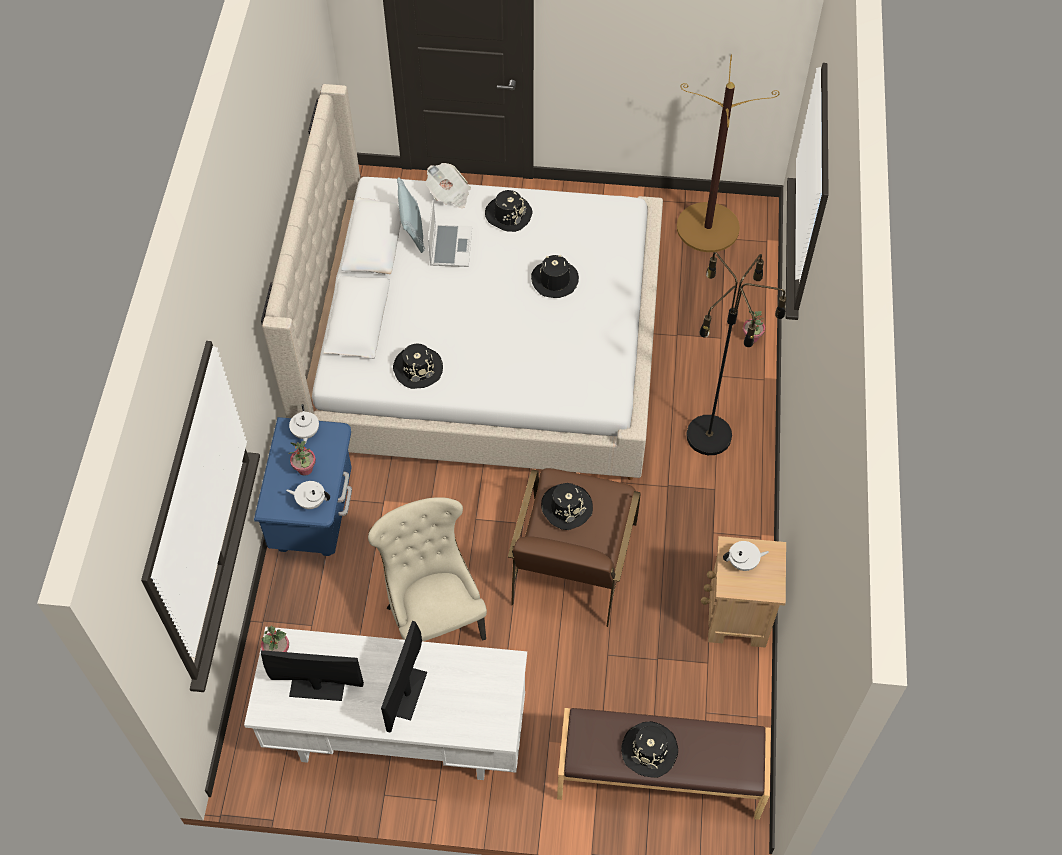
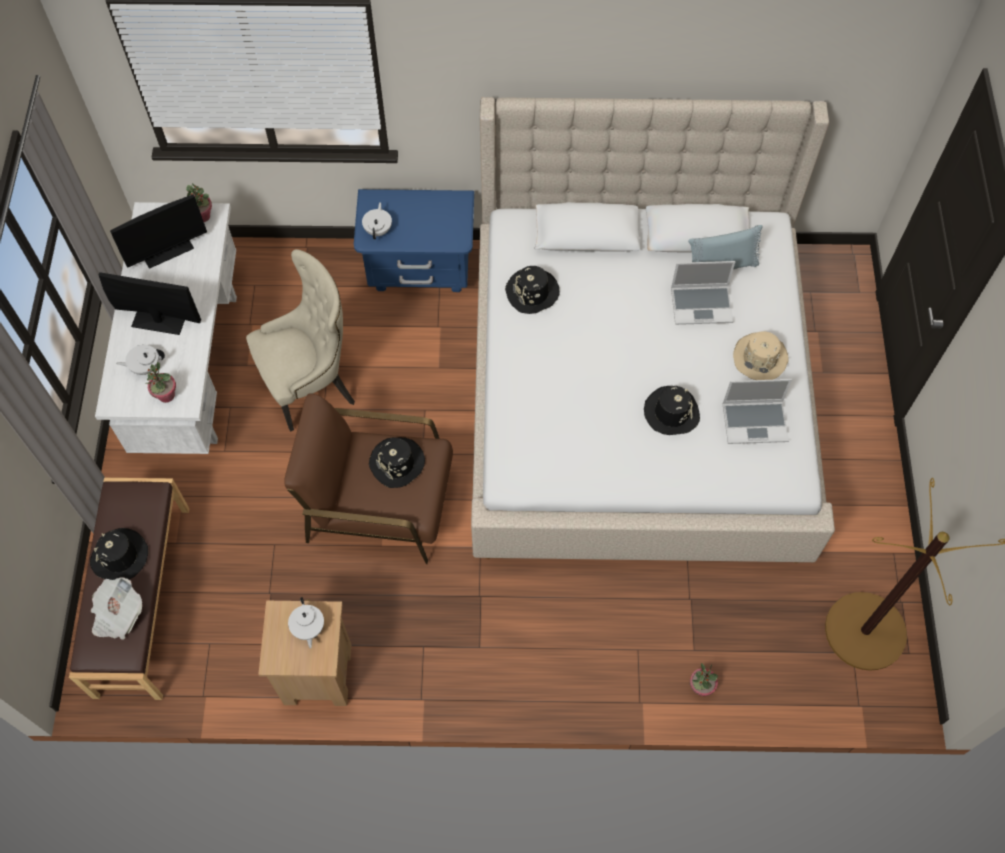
camera: 85 degrees right, 5 degrees up
monitor [261,650,364,701] -> monitor turned 60 degrees clockwise [110,194,207,269]
potted plant [288,441,316,476] -> potted plant moved to [145,362,176,403]
white teapot [289,404,319,444] -> white teapot moved to [116,345,165,375]
newspaper [426,163,471,208] -> newspaper moved to [91,577,142,640]
black hat [485,190,533,232] -> beige hat [733,331,789,380]
floor lamp [686,252,786,455] -> none
none -> laptop [722,379,792,444]

